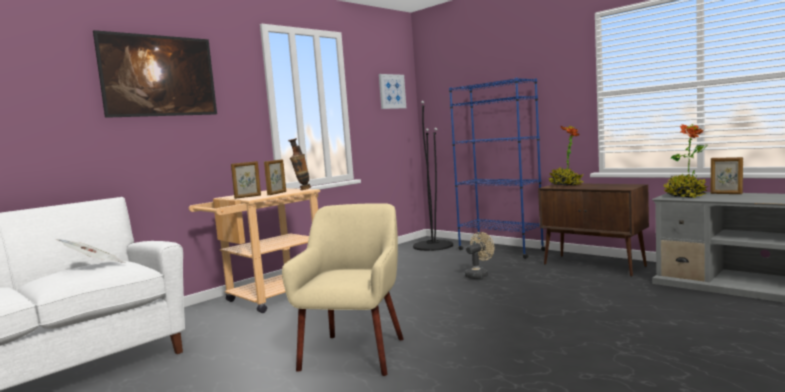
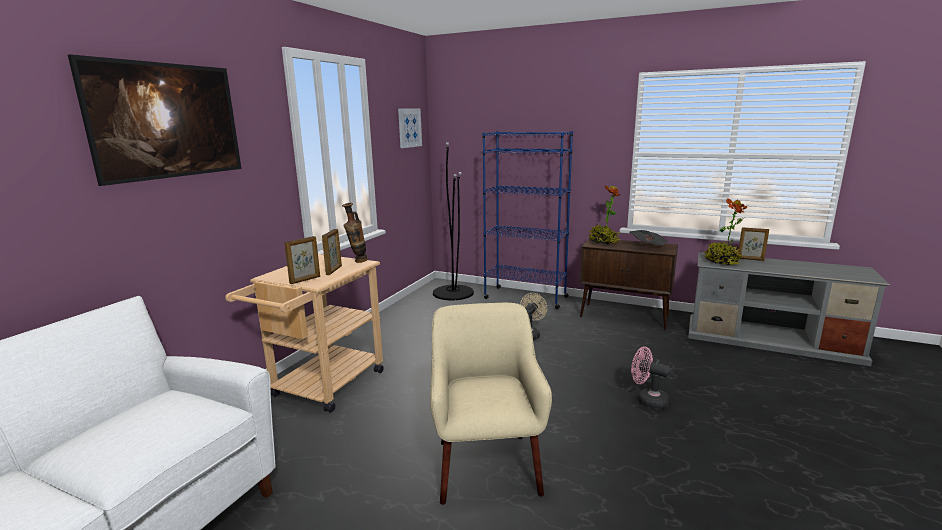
camera: 20 degrees left, 10 degrees up
newspaper [55,239,123,262] -> newspaper moved to [629,230,667,245]
none -> pink fan [631,346,671,410]

